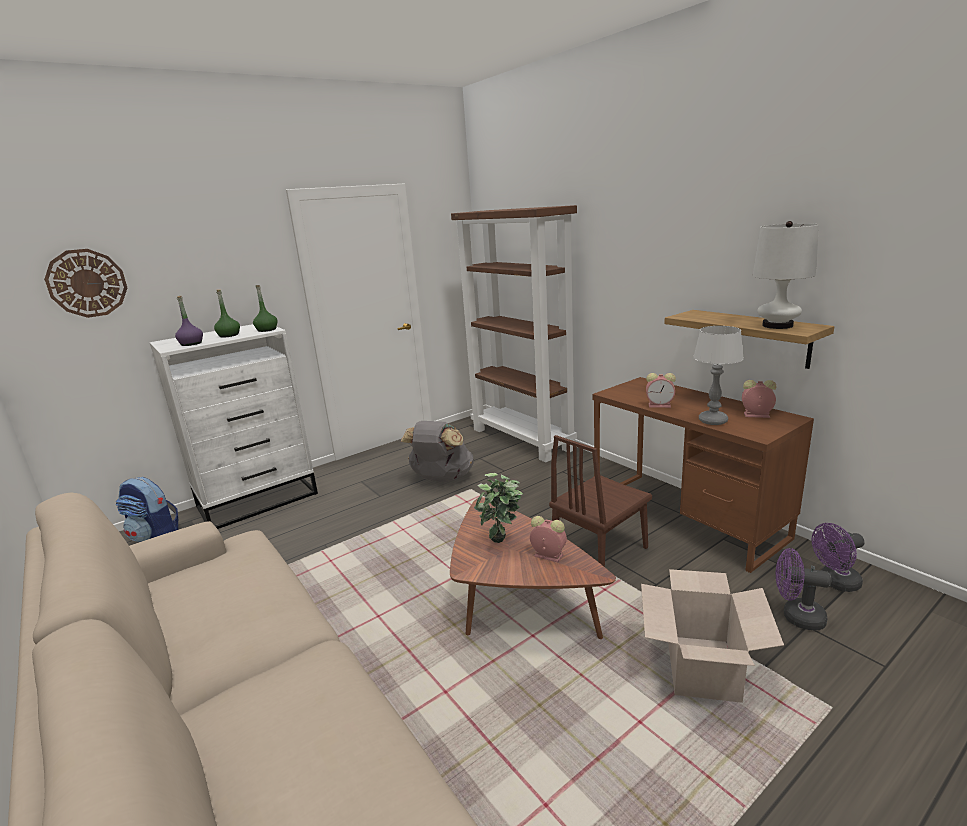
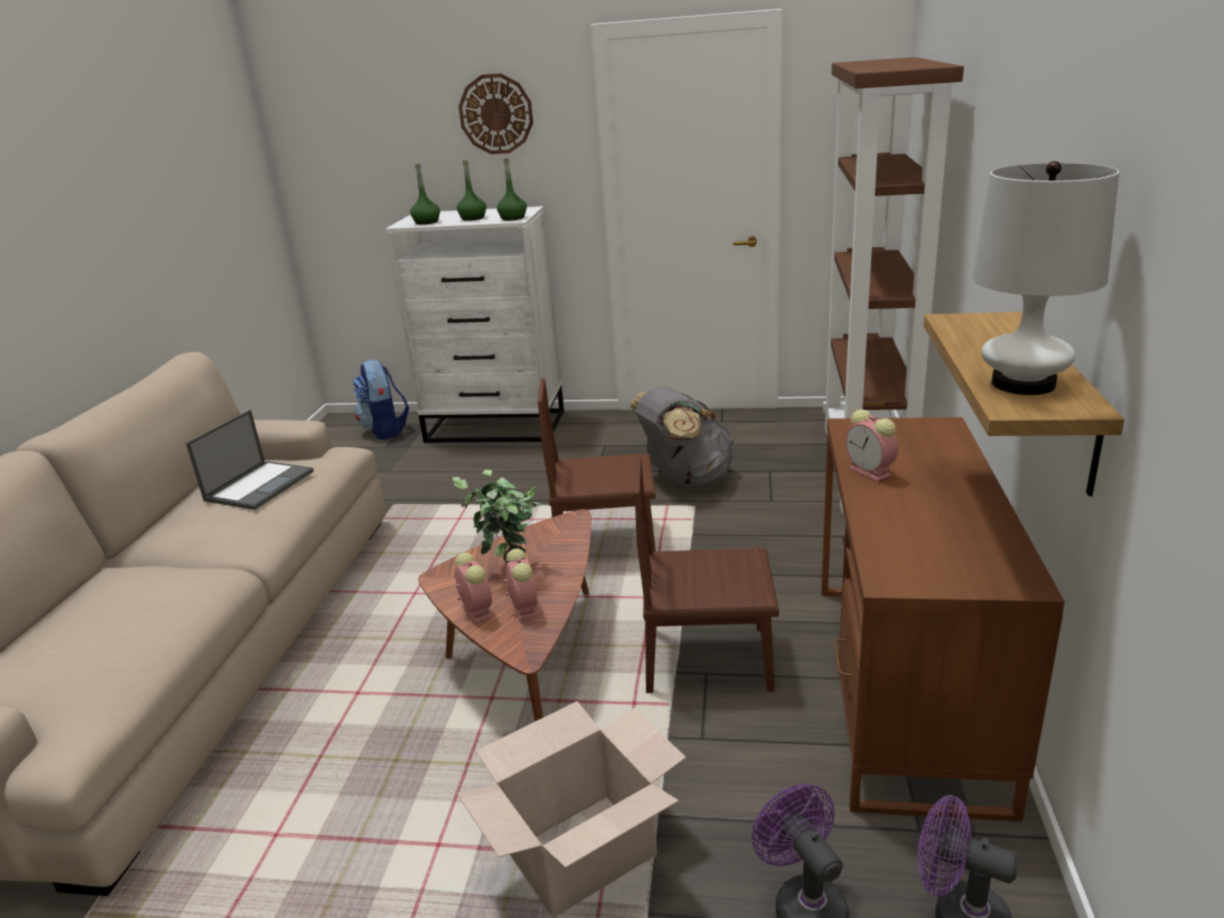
camera: 45 degrees right, 5 degrees up
wall clock [44,249,127,318] -> wall clock moved to [458,73,533,154]
purple bottle [175,296,203,346] -> green bottle [410,163,440,225]
table lamp [693,326,744,425] -> none
alarm clock [742,380,776,418] -> alarm clock moved to [455,552,492,624]
none -> laptop [186,410,314,510]
none -> brown chair [538,378,656,552]

